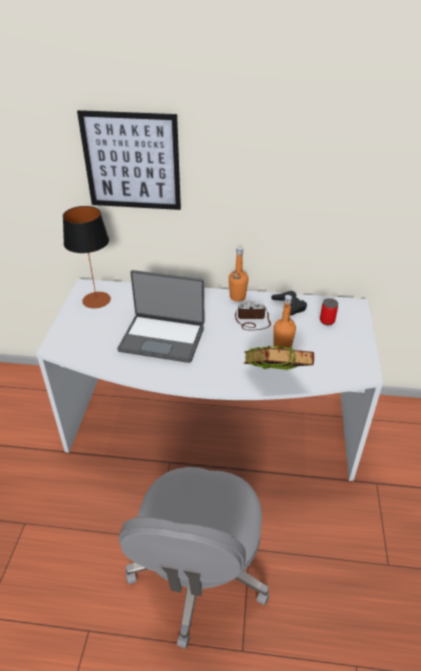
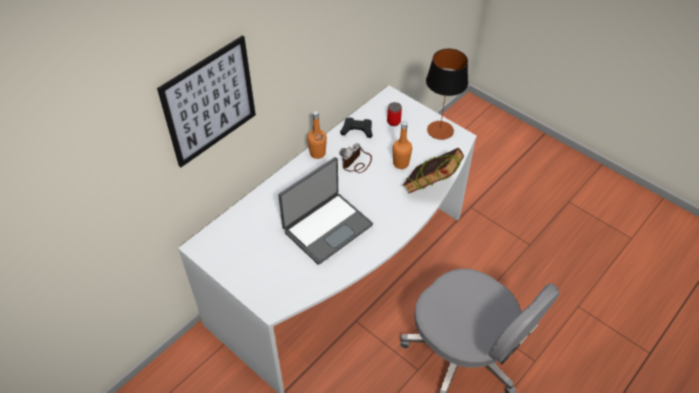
camera: 55 degrees left, 10 degrees up
table lamp [63,206,111,308] -> table lamp moved to [426,49,468,140]

